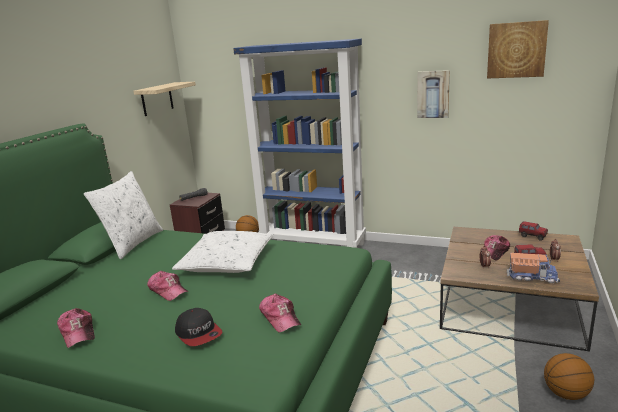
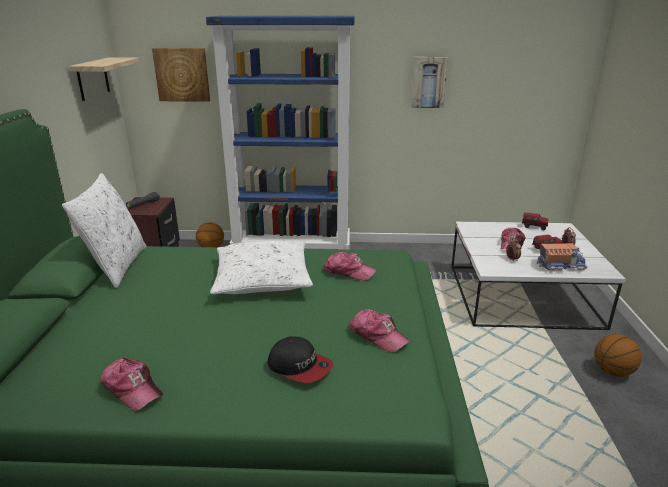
camera: 20 degrees left, 5 degrees up
cap [147,271,188,301] -> cap moved to [323,252,377,281]
brown coffee table [440,227,599,352] -> white coffee table [451,222,626,330]
picture [487,20,549,78] -> picture moved to [152,48,210,102]

